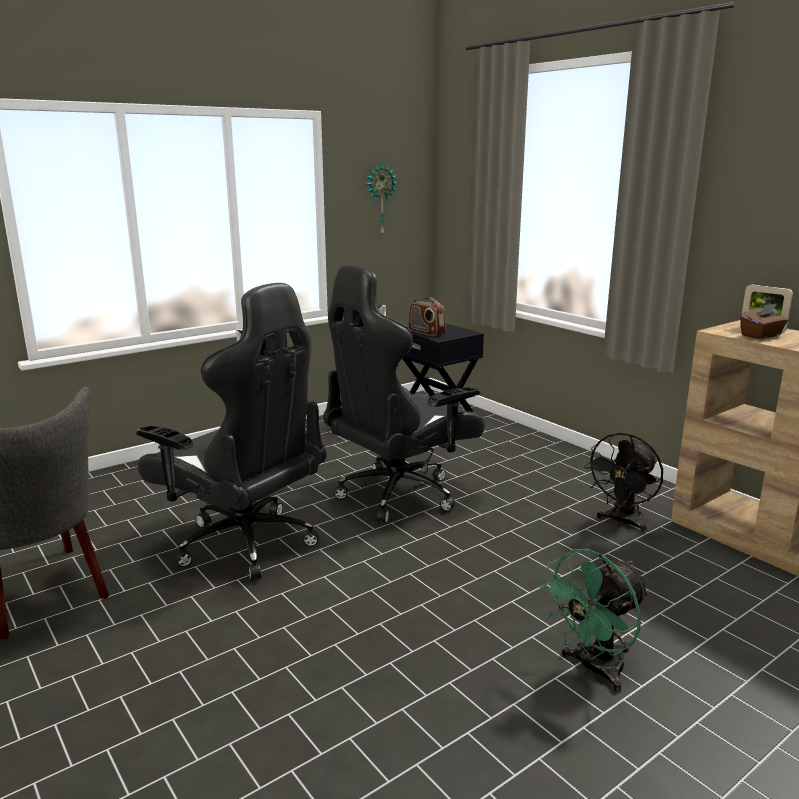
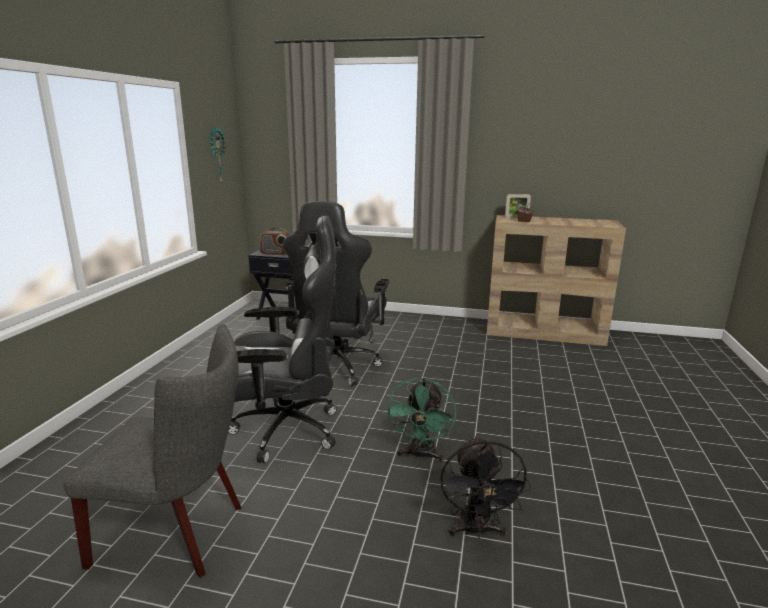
camera: 40 degrees left, 0 degrees up
green fan [539,549,649,692] -> green fan moved to [385,378,456,462]
black fan [584,433,663,532] -> black fan moved to [440,436,531,539]

